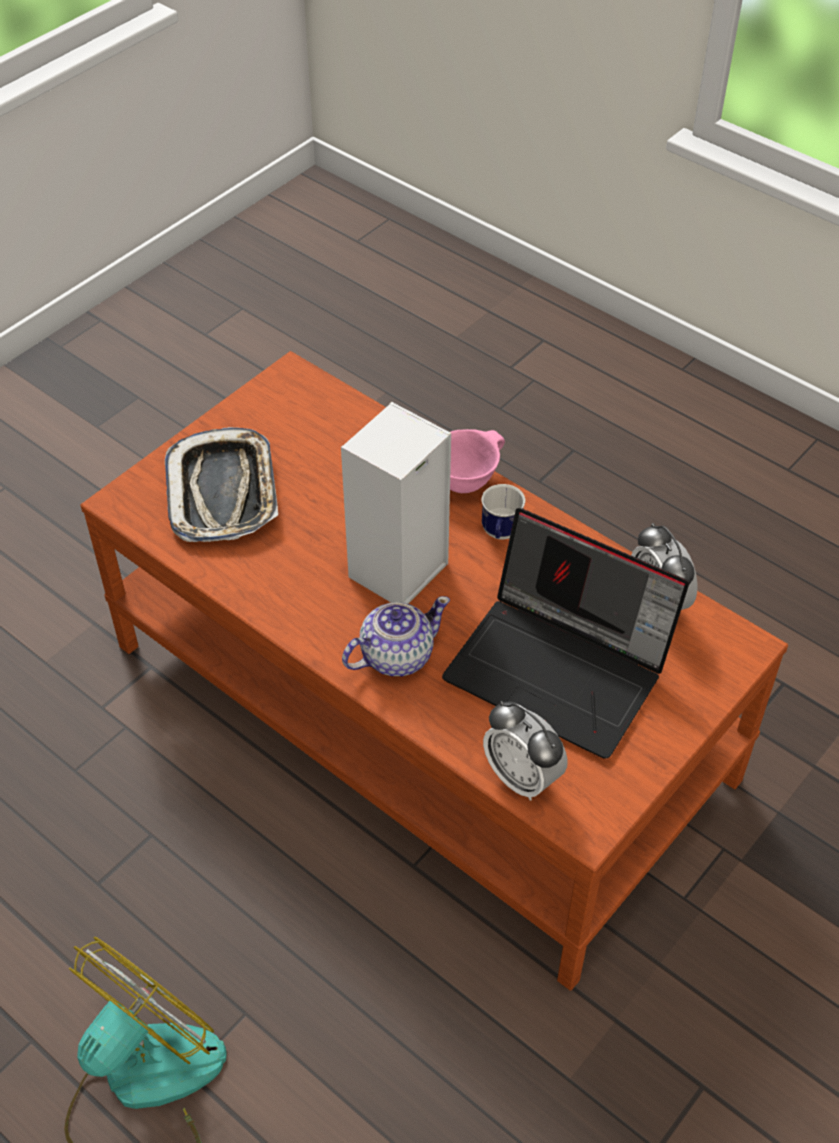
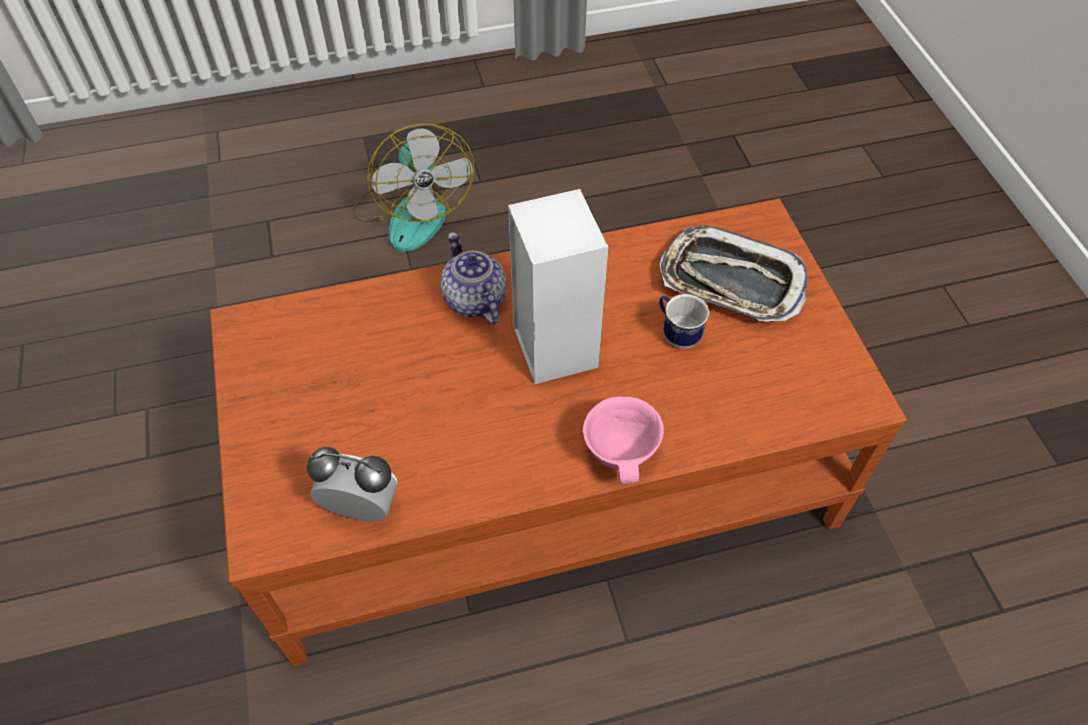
camera: 125 degrees right, 5 degrees up
teapot [342,596,450,676] -> teapot turned 150 degrees clockwise [440,232,507,324]
laptop [442,508,689,759] -> none
mug [481,484,526,540] -> mug moved to [659,294,709,348]
alarm clock [483,701,568,801] -> none

